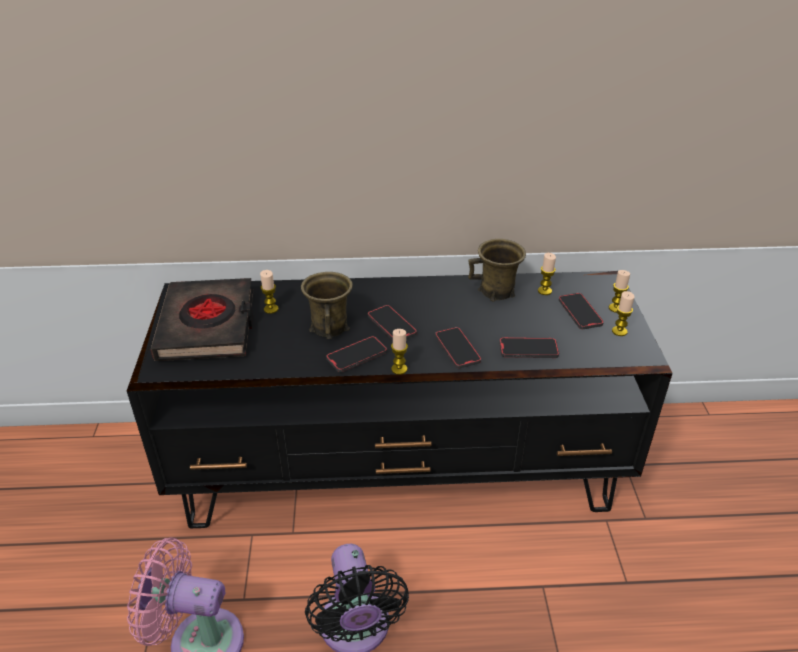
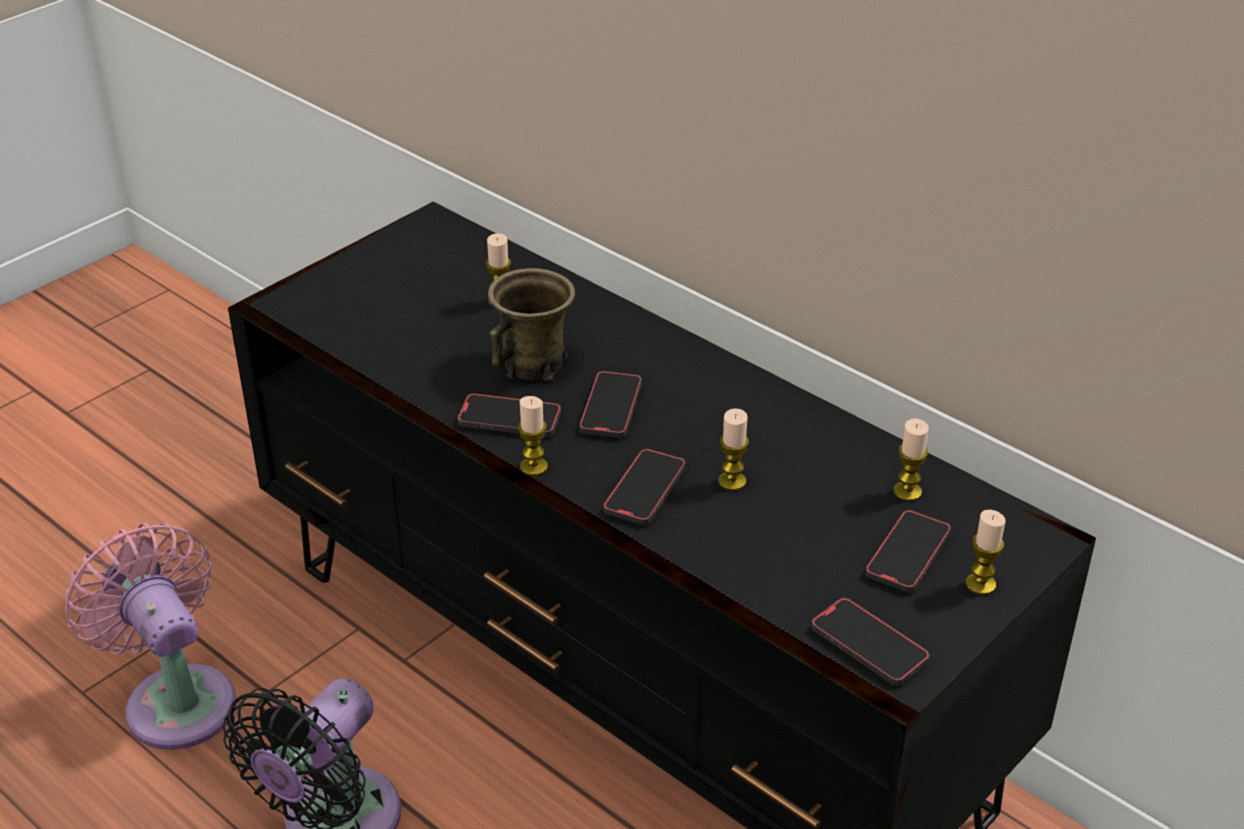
camera: 45 degrees right, 0 degrees up
black book [150,278,254,361] -> none
brown mug [468,239,526,301] -> none
phone [499,337,559,358] -> phone moved to [811,598,930,685]
candle [612,291,635,336] -> candle moved to [718,408,749,491]

